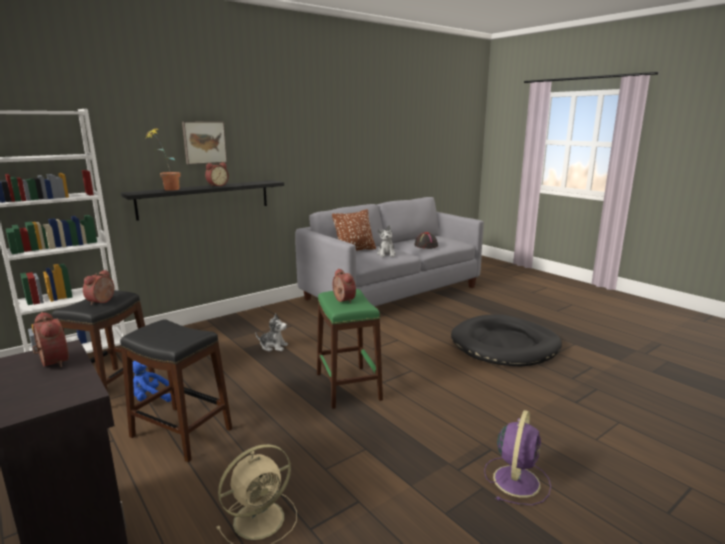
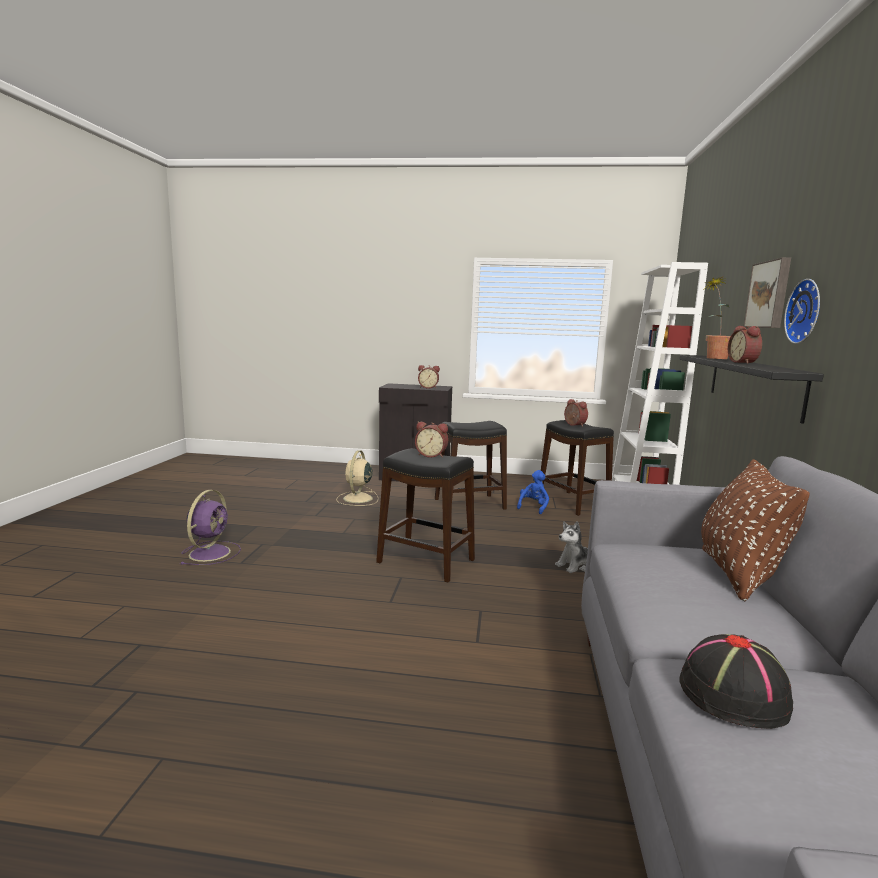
camera: 135 degrees right, 5 degrees down
green stool [317,289,383,409] -> black stool [376,448,475,582]
plush toy [377,225,396,257] -> none
black dog bed [451,314,562,367] -> none
purple fan [484,410,551,505] -> purple fan turned 150 degrees counterclockwise [180,490,241,565]
none -> wall clock [784,279,820,344]

